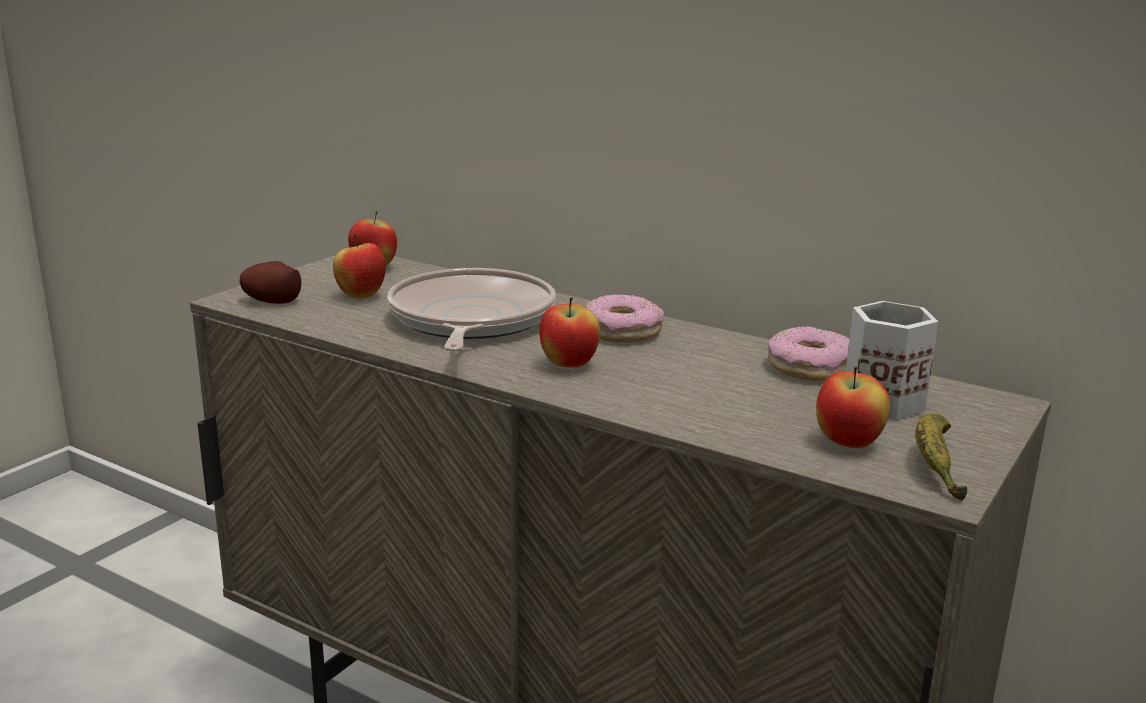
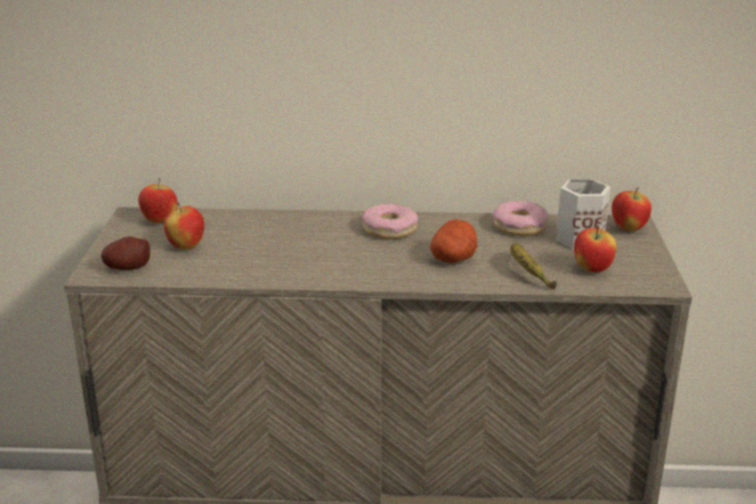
camera: 30 degrees left, 5 degrees up
frying pan [387,268,556,351] -> none
apple [539,297,600,367] -> apple moved to [612,188,651,231]
banana [915,413,967,501] -> banana moved to [510,243,557,290]
none -> potato [430,219,478,263]

